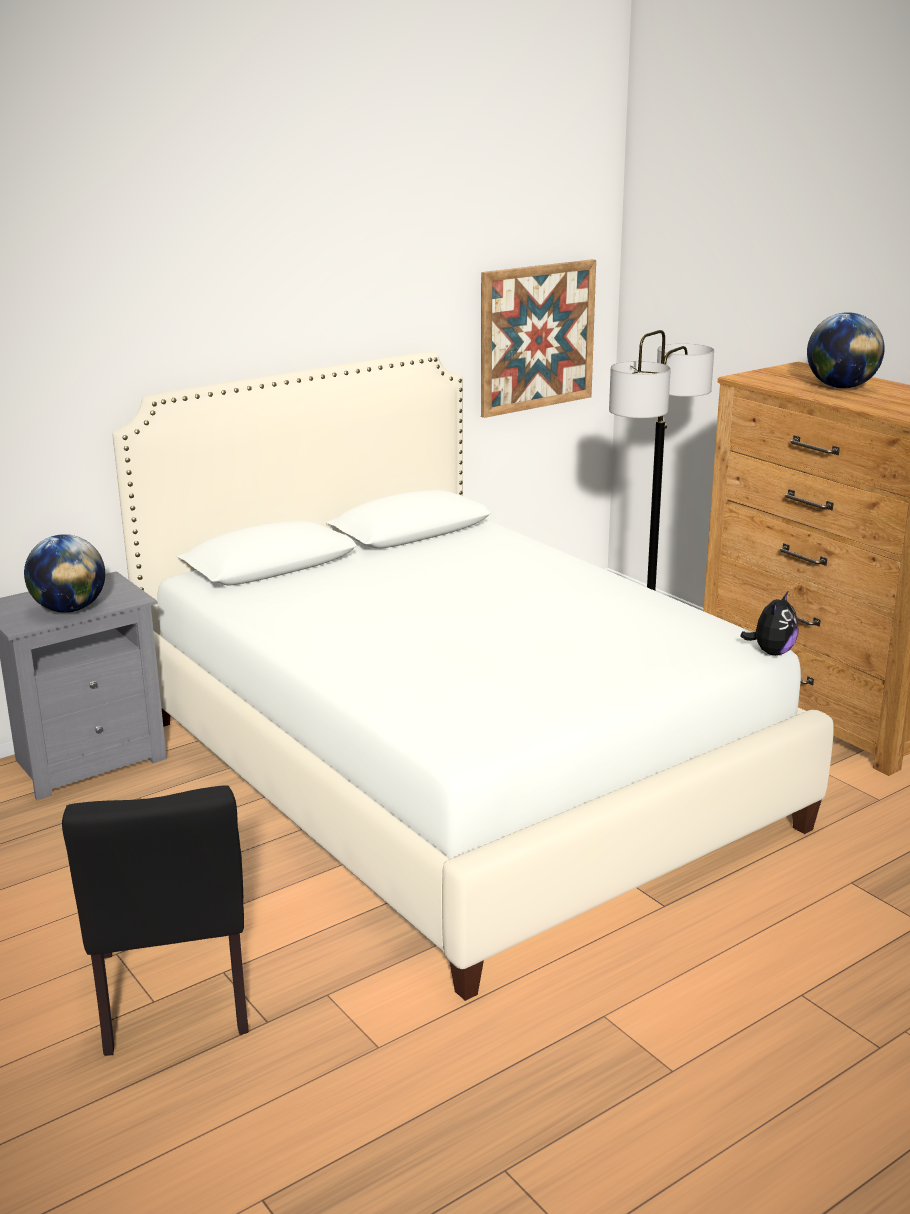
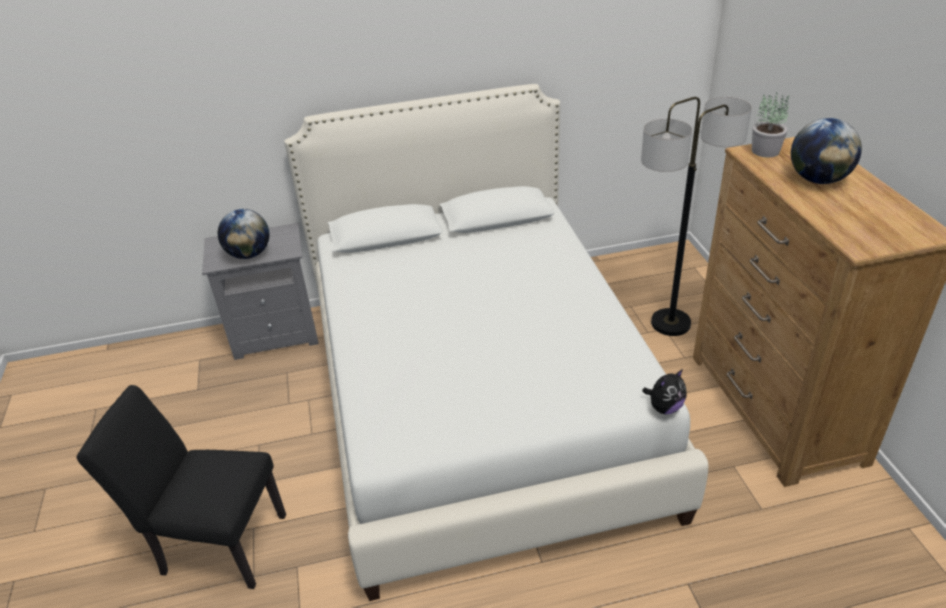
camera: 25 degrees right, 15 degrees up
black chair [62,785,249,1056] -> black chair turned 90 degrees clockwise [77,385,286,589]
picture [481,259,596,418] -> none
none -> potted plant [752,92,789,157]

